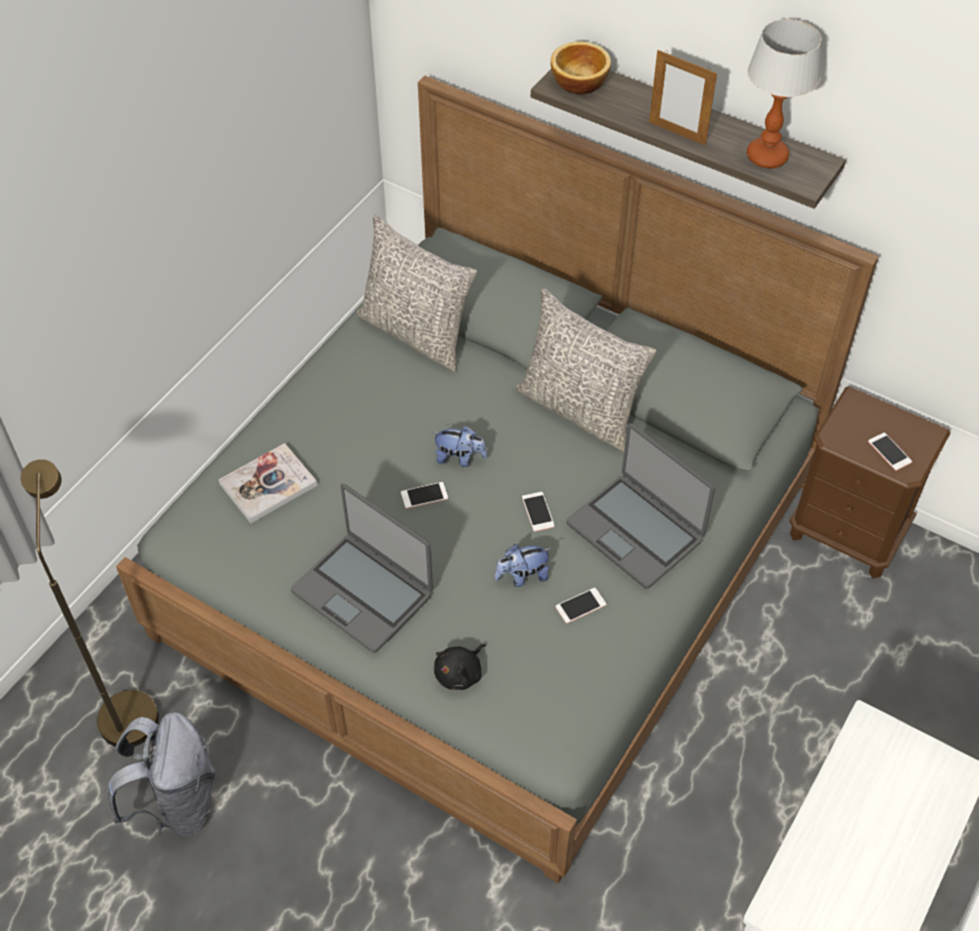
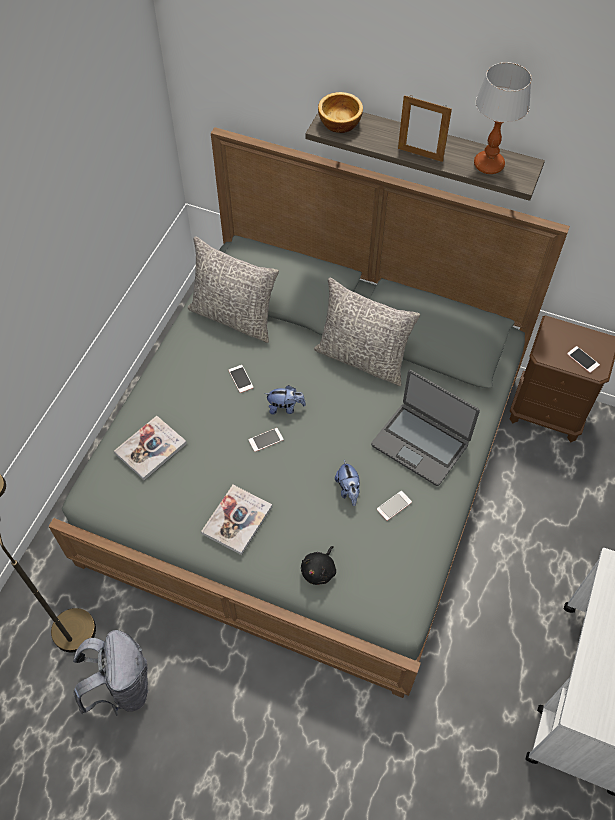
camera: 10 degrees left, 5 degrees up
laptop [291,484,433,653] -> book [201,485,272,555]
plush toy [494,544,552,587] -> plush toy turned 75 degrees counterclockwise [335,460,360,506]
phone [522,492,555,532] -> phone moved to [229,365,254,393]

